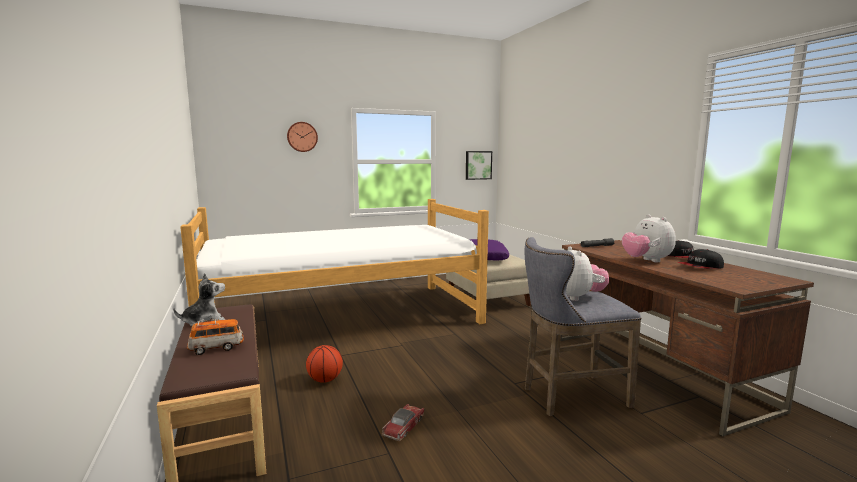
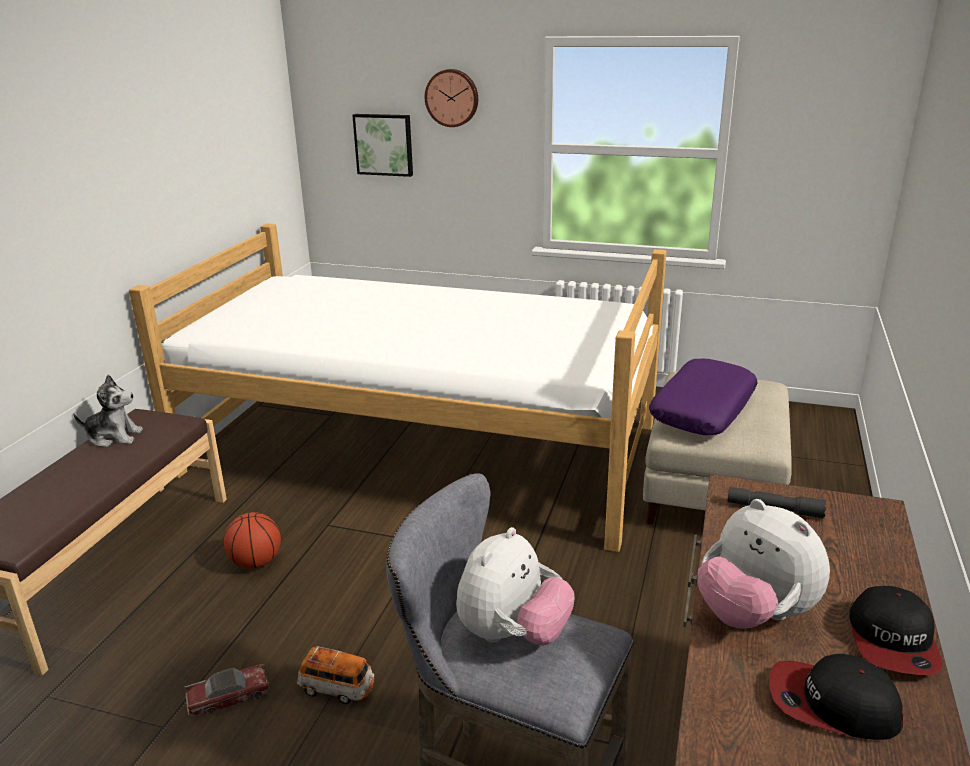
camera: 40 degrees right, 15 degrees up
toy car [187,319,244,355] -> toy car moved to [297,646,375,704]
picture [466,151,492,180] -> picture moved to [352,114,413,177]
plush toy [622,214,676,262] -> plush toy turned 60 degrees counterclockwise [698,499,830,629]

